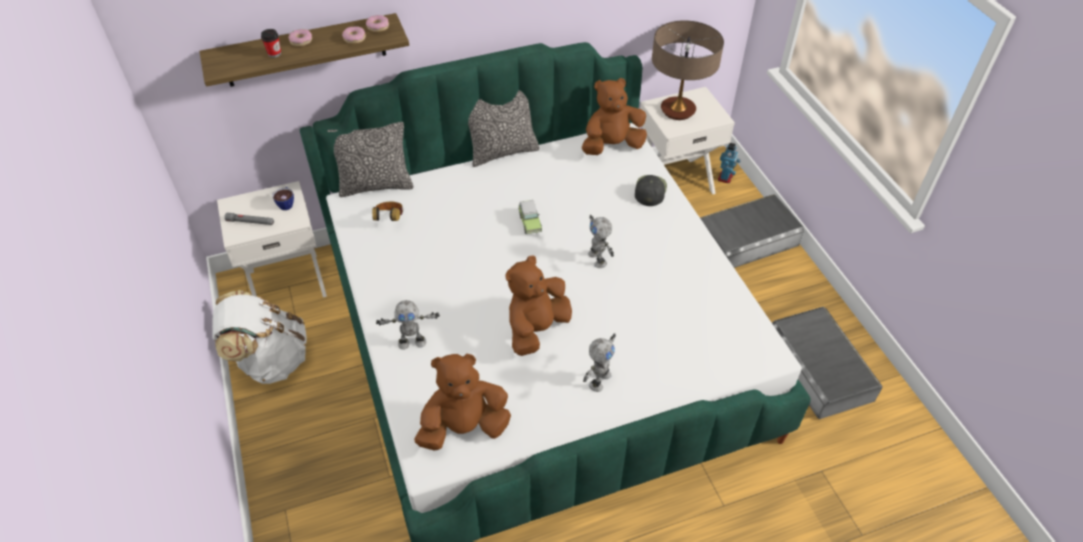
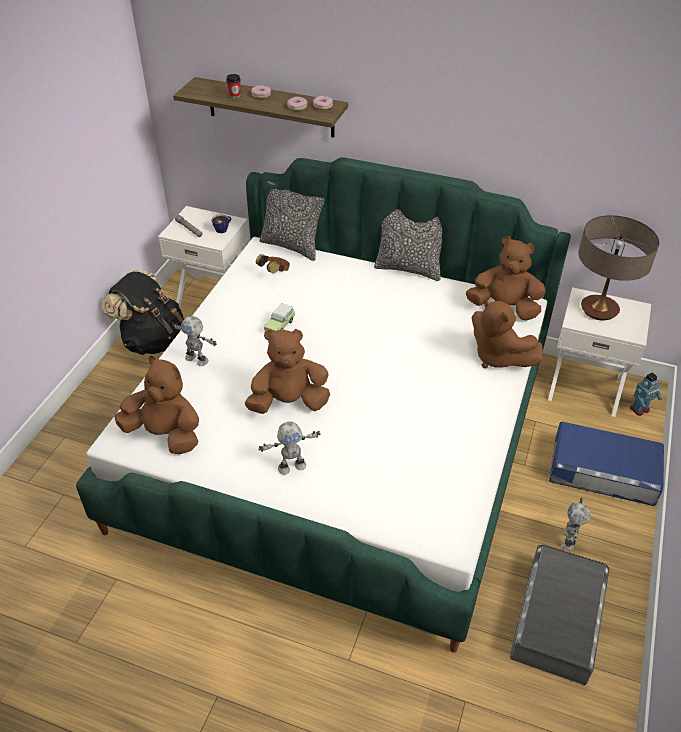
camera: 40 degrees right, 5 degrees down
white backpack [212,290,306,384] -> black backpack [102,270,184,355]
toy car [518,200,542,234] -> toy car moved to [264,303,296,331]
toy robot [588,215,614,268] -> toy robot moved to [561,497,591,550]
black cap [635,175,667,206] -> brown plush toy [472,299,543,368]
grey storage box [700,195,804,268] -> blue storage box [549,421,664,506]

